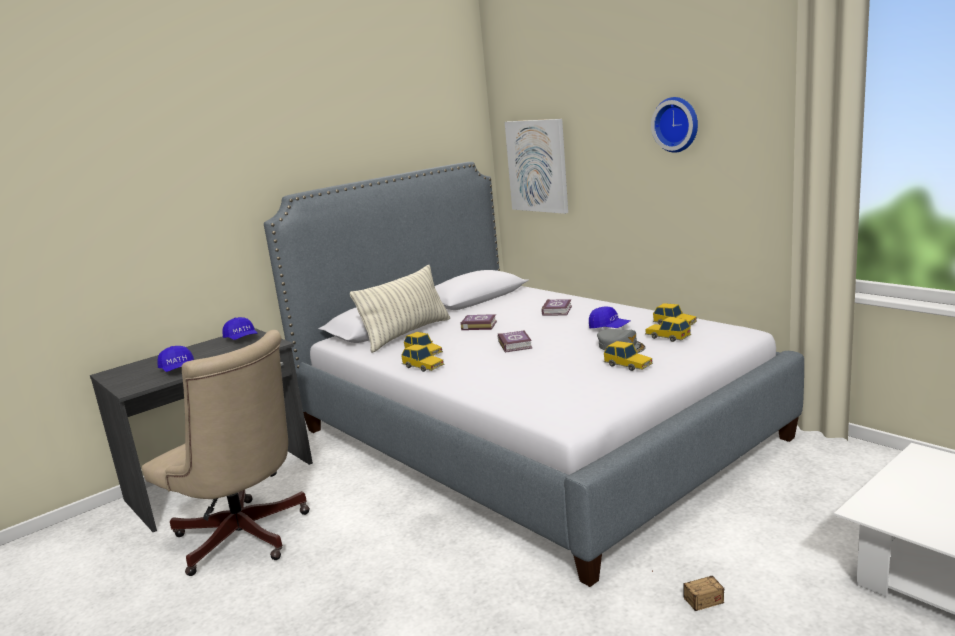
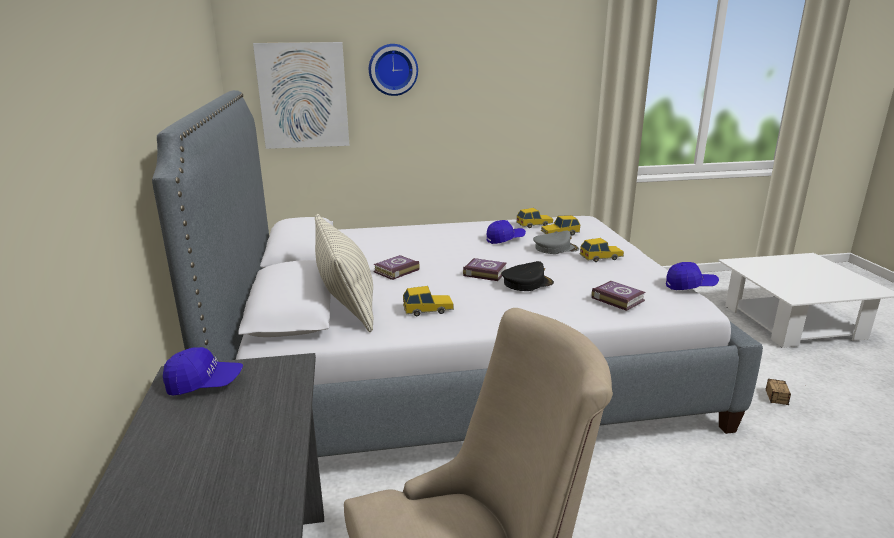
camera: 60 degrees left, 5 degrees up
blue cap [157,346,194,372] -> blue cap moved to [666,262,719,290]
toy car [401,344,445,372] -> none
book [541,299,572,316] -> book moved to [591,281,646,311]
wall clock [651,97,698,153] -> wall clock moved to [369,44,418,96]
none -> black cap [501,261,554,291]

